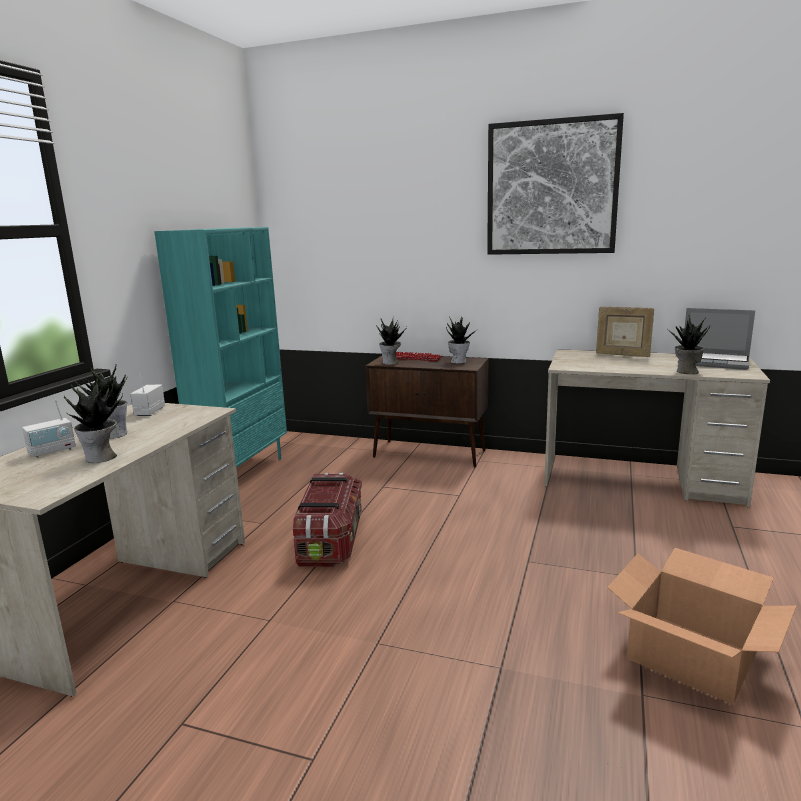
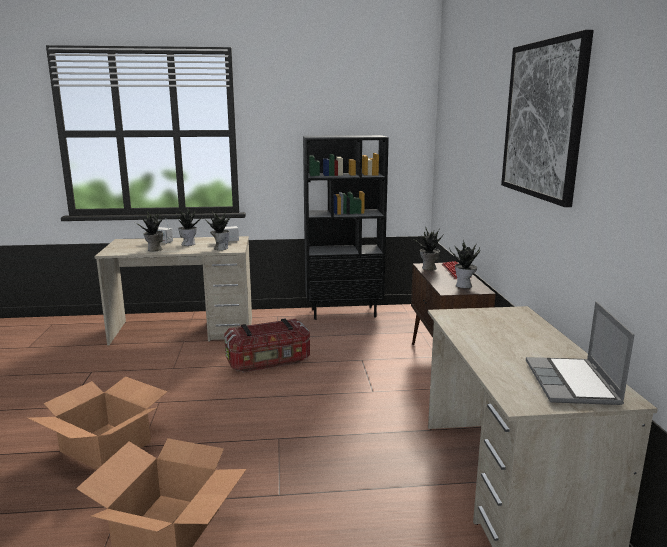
camera: 65 degrees right, 0 degrees up
turquoise bookcase [154,227,287,468] -> black bookcase [303,135,389,320]
picture frame [596,307,654,357] -> none
potted plant [668,315,711,374] -> potted plant moved to [205,211,231,250]
none -> cardboard box [28,376,168,470]

